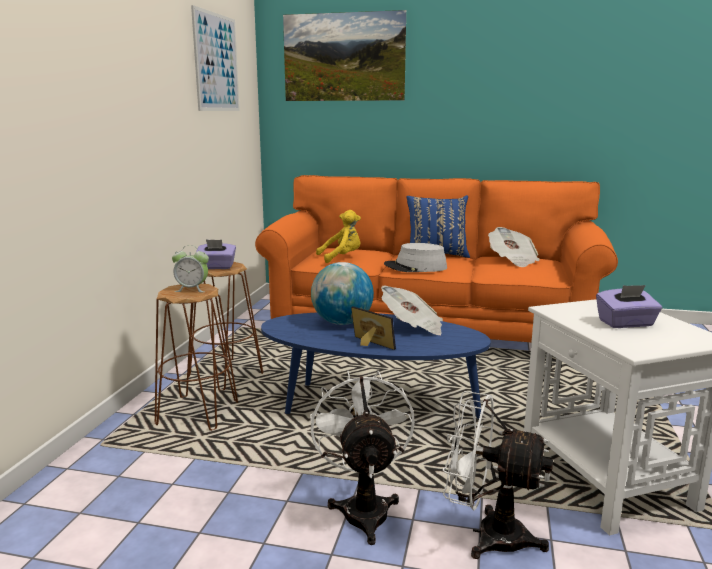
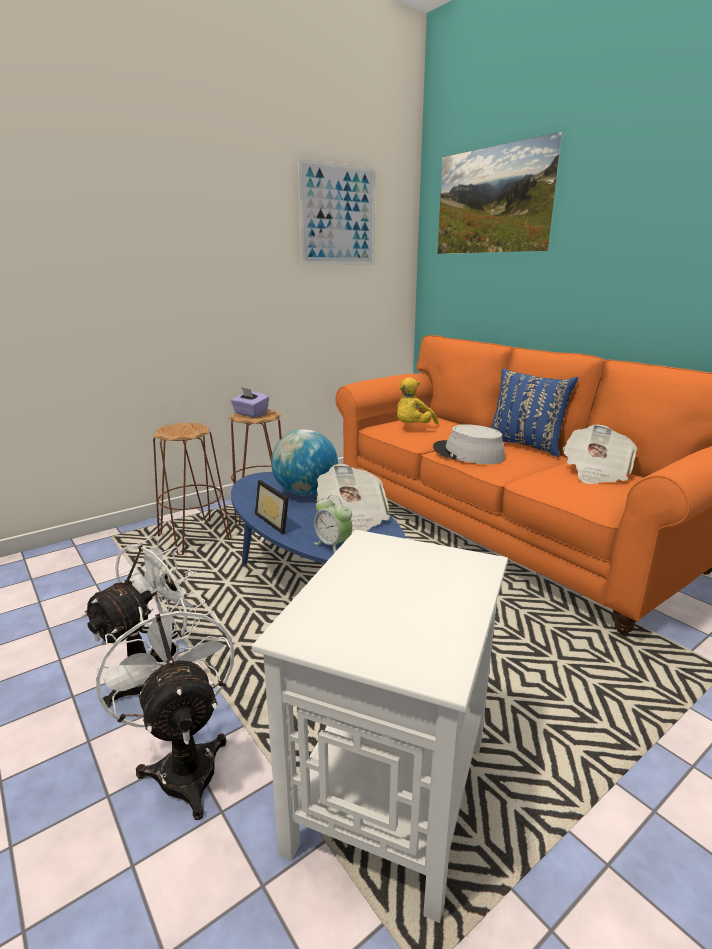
camera: 40 degrees right, 5 degrees up
alarm clock [172,245,209,292] -> alarm clock moved to [314,495,352,553]
yellow plush toy [316,210,361,263] -> yellow plush toy turned 105 degrees clockwise [397,378,438,424]
picture frame [351,306,396,350] -> picture frame turned 150 degrees clockwise [255,480,289,534]
purple tissue box [596,285,662,328] -> none

